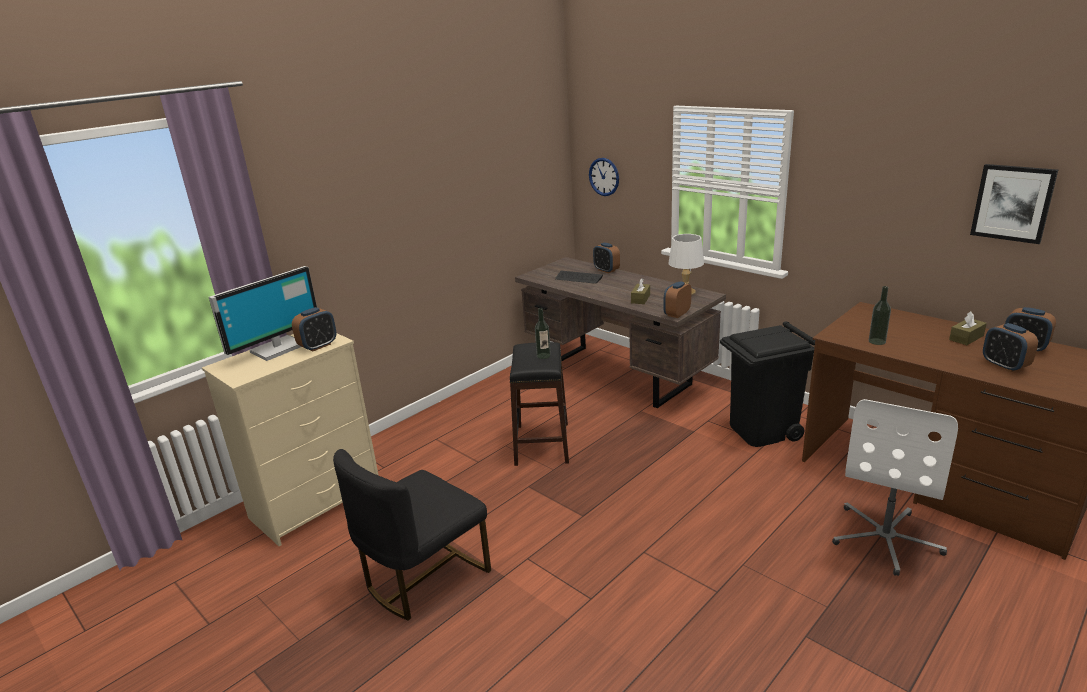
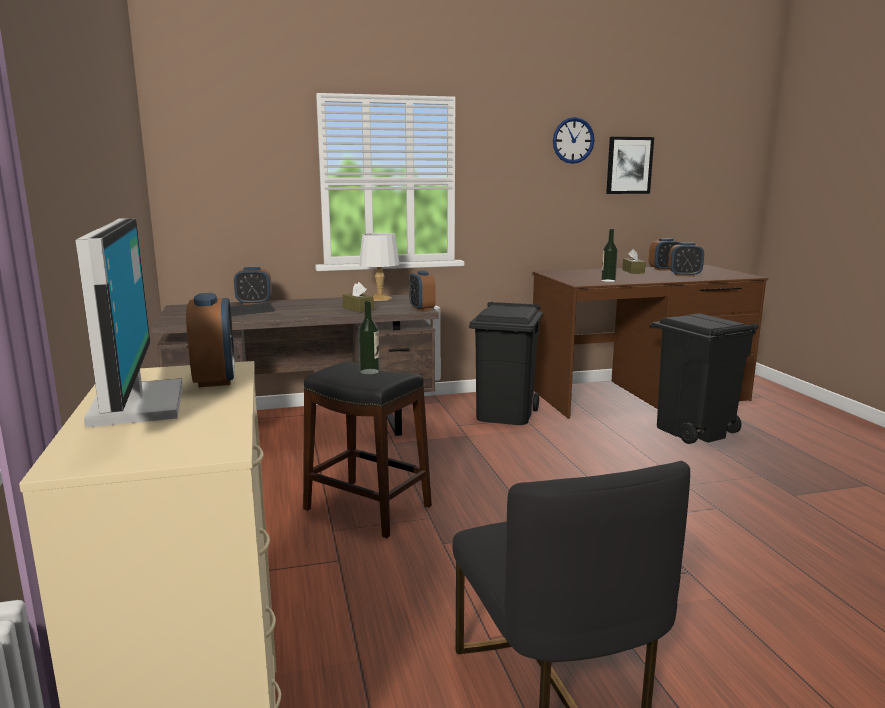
camera: 60 degrees left, 10 degrees down
wall clock [589,158,619,196] -> wall clock moved to [553,117,594,164]
white office chair [832,399,958,576] -> black trash can [650,314,759,444]

